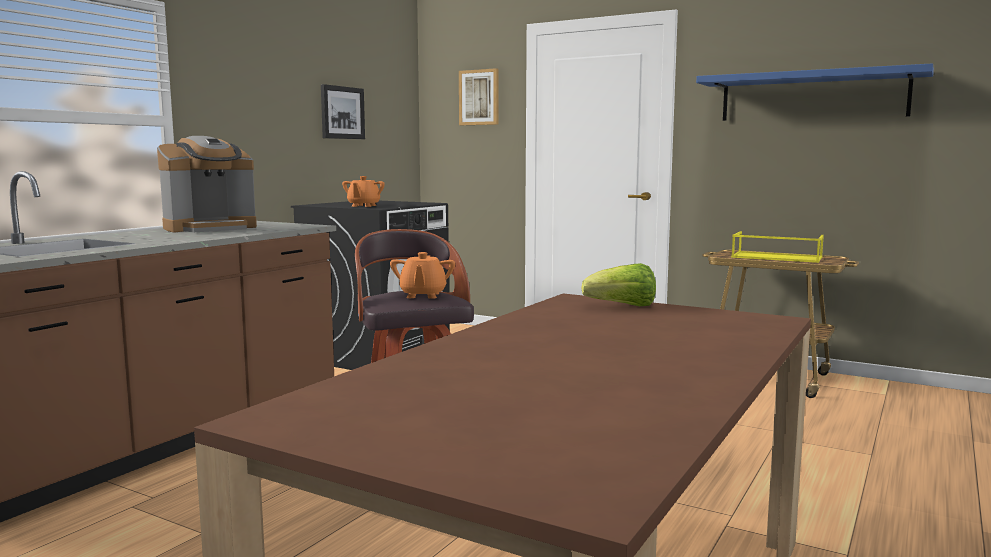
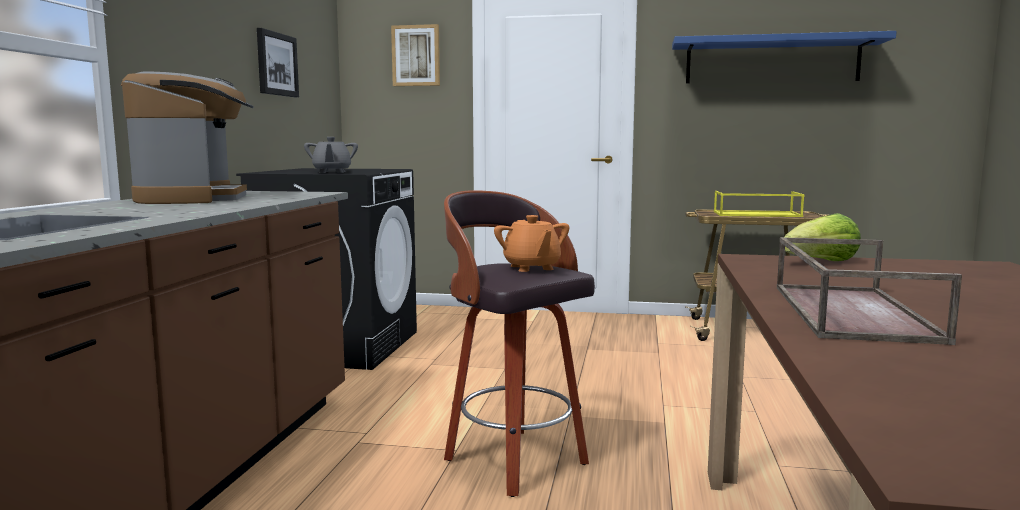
camera: 20 degrees left, 0 degrees up
coffee machine [157,136,257,233] -> coffee machine turned 45 degrees counterclockwise [121,71,254,204]
orange teapot [342,176,385,207] -> grey teapot [304,137,358,173]
none -> brown tray [777,237,962,345]

